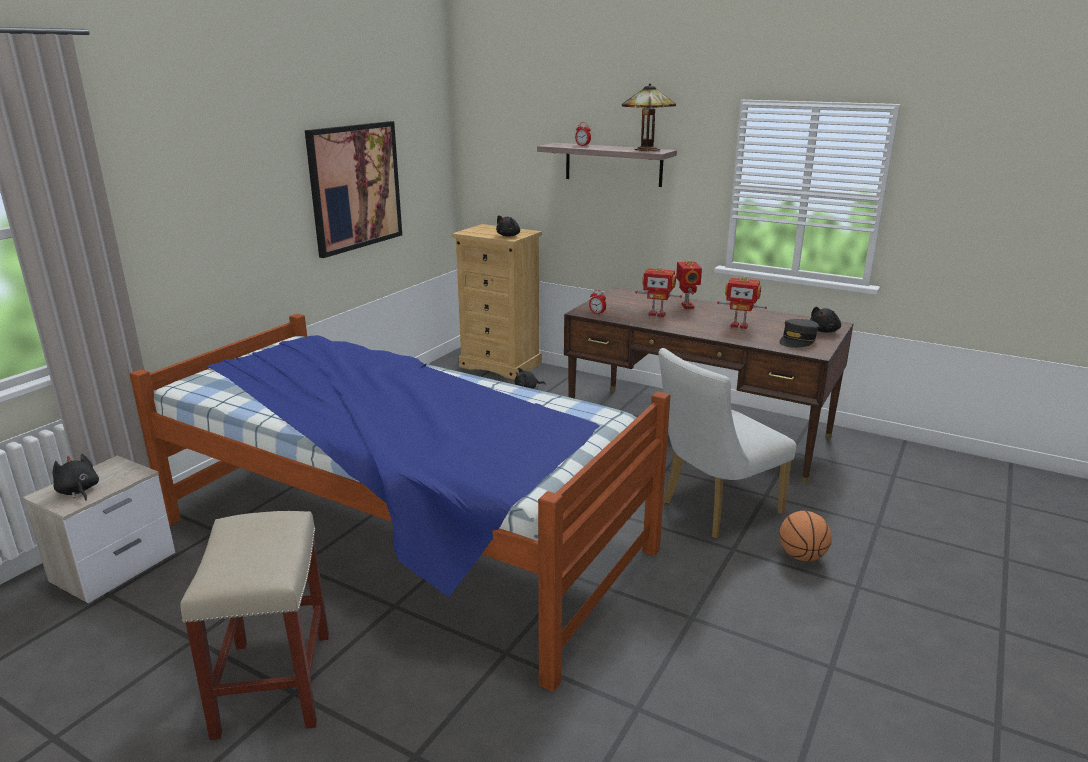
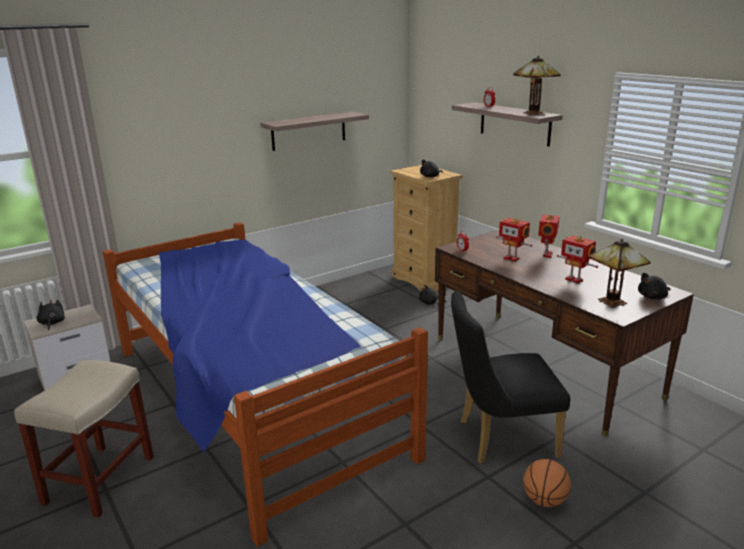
camera: 25 degrees right, 0 degrees up
picture [305,121,402,258] -> shelf [260,112,369,151]
white chair [659,348,797,538] -> black chair [451,290,570,463]
grey cap [779,319,819,348] -> table lamp [589,239,651,307]

